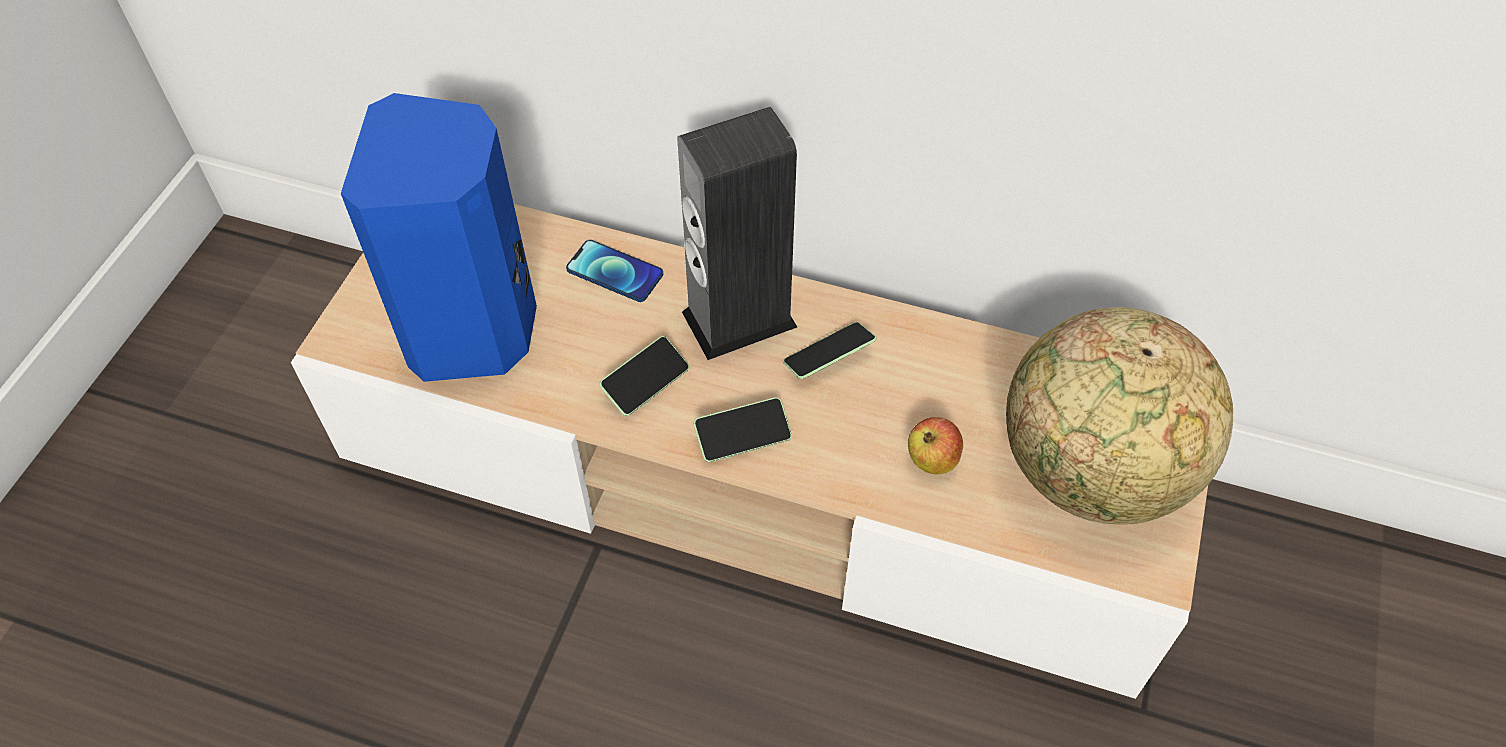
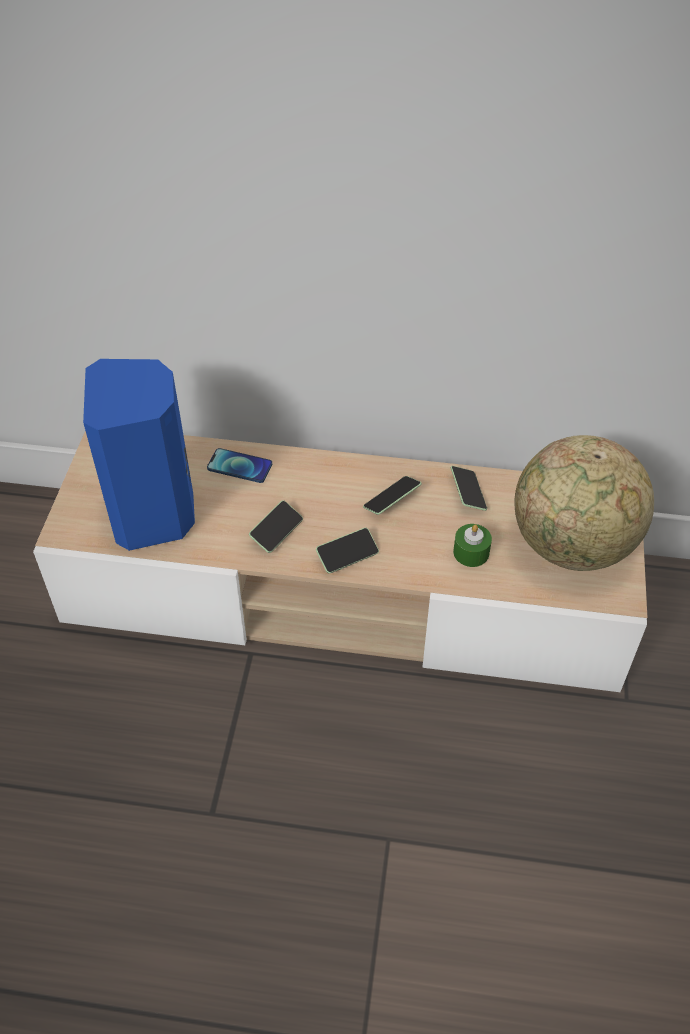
camera: 10 degrees left, 5 degrees down
speaker [677,107,797,360] -> none
apple [908,417,963,474] -> green candle [453,524,492,567]
none -> phone [451,466,487,511]

